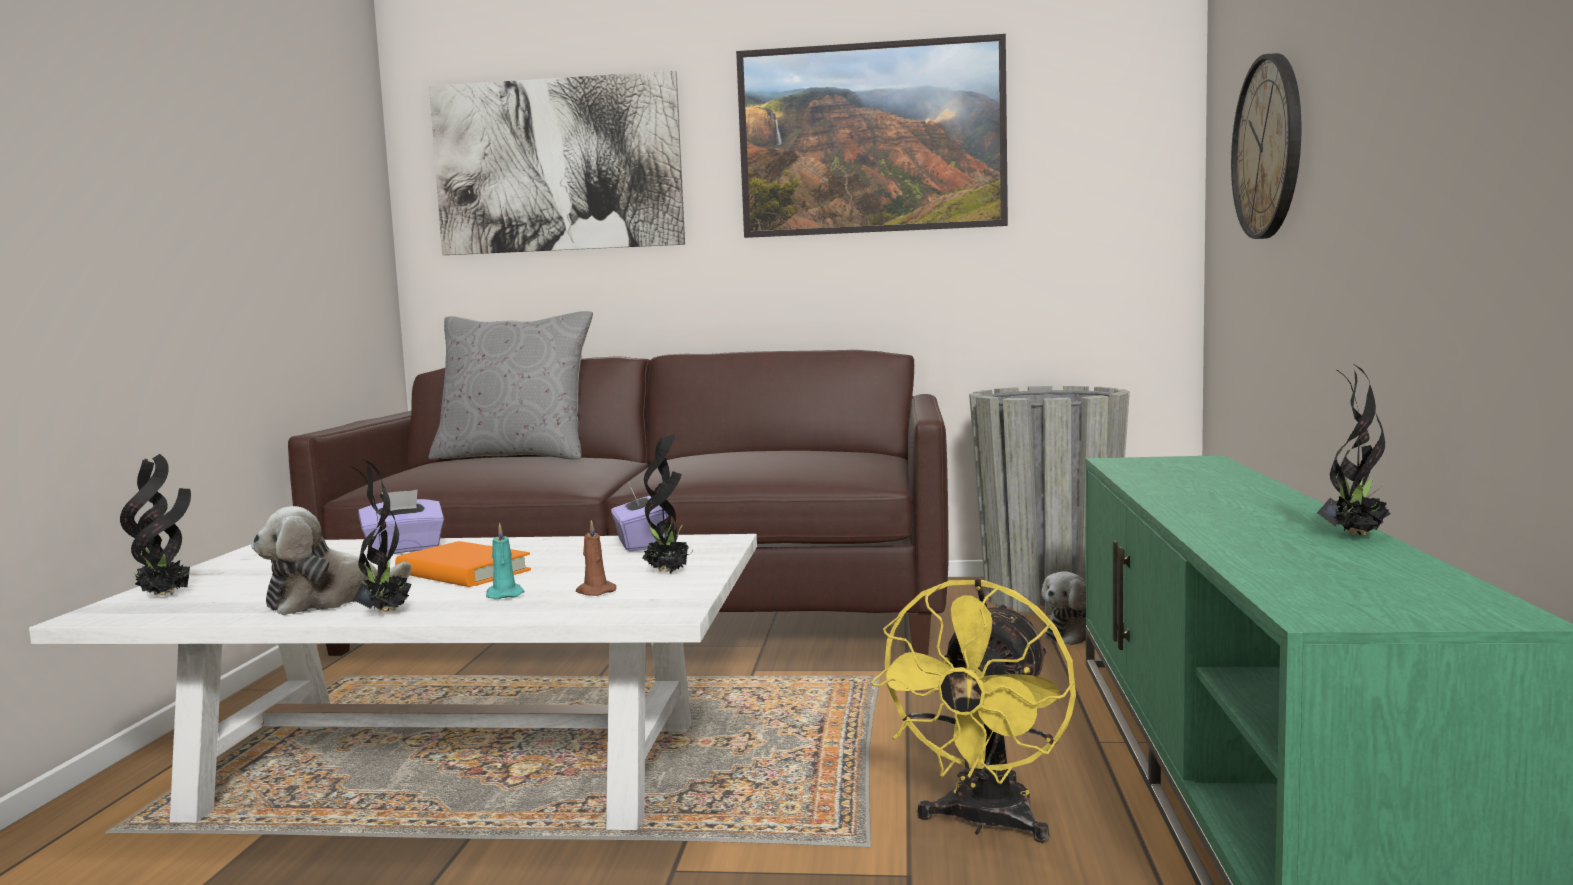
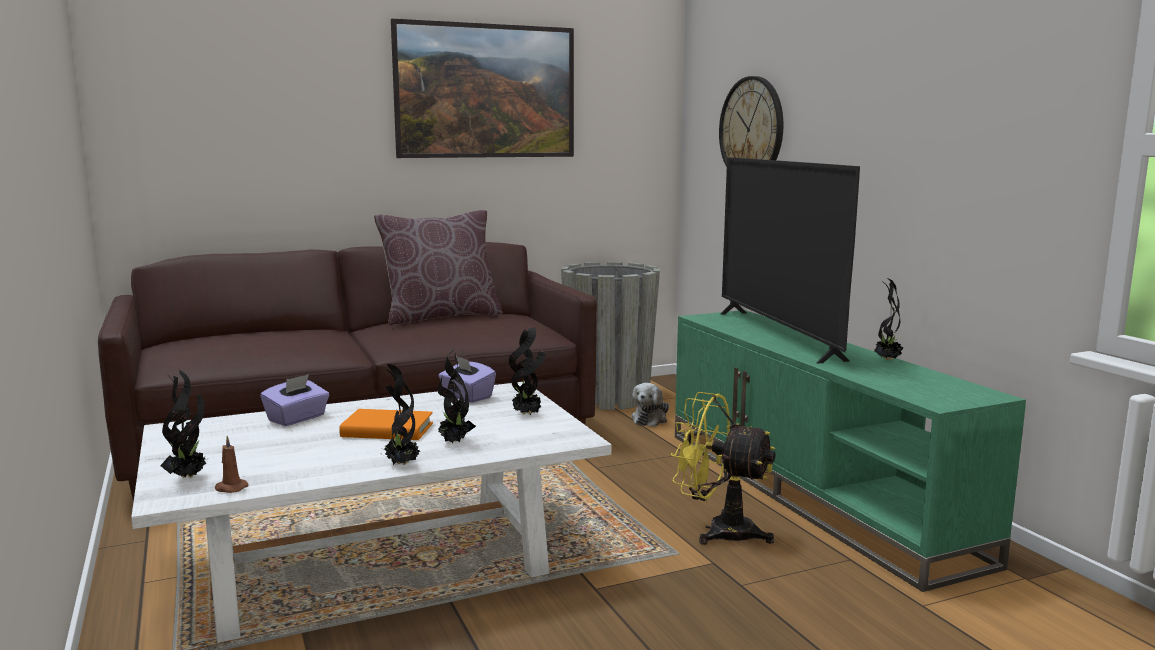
camera: 30 degrees left, 5 degrees up
plush toy [251,506,412,615] -> none
grey pillow [428,311,593,459] -> none
picture [429,71,685,255] -> none
turquoise candle [486,523,525,599] -> potted plant [438,350,476,443]
brown candle [576,520,616,596] -> brown candle moved to [215,436,248,493]
yellow fan [871,578,1076,843] -> yellow fan turned 120 degrees clockwise [670,392,776,545]
none -> brown pillow [374,210,503,325]
none -> television [720,157,860,364]

